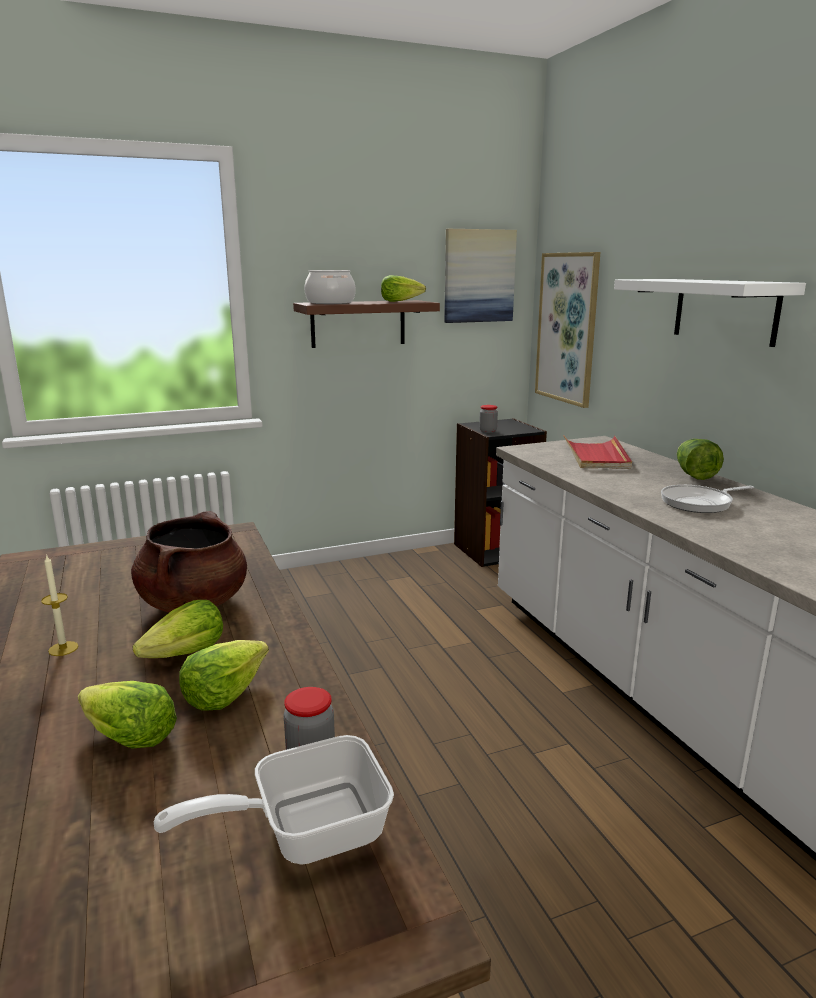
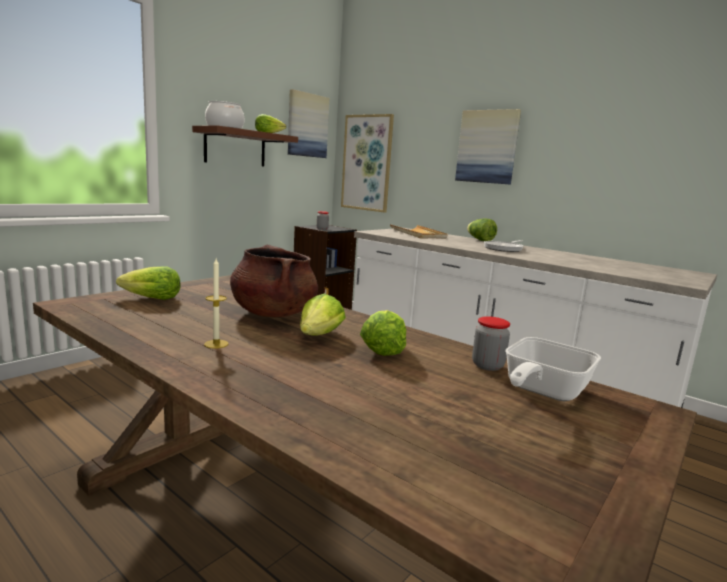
camera: 30 degrees left, 5 degrees down
lettuce [78,681,177,748] -> lettuce moved to [116,266,181,300]
red tray [564,436,632,469] -> beige tray [390,225,447,239]
white shelf [614,279,806,347] -> picture [455,109,521,185]

